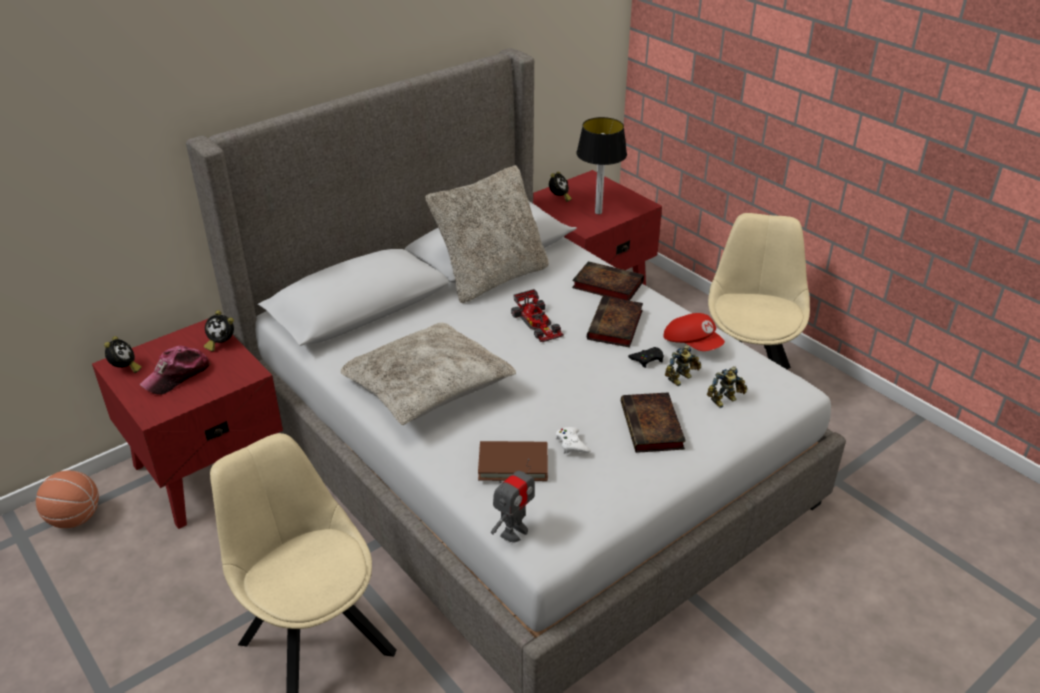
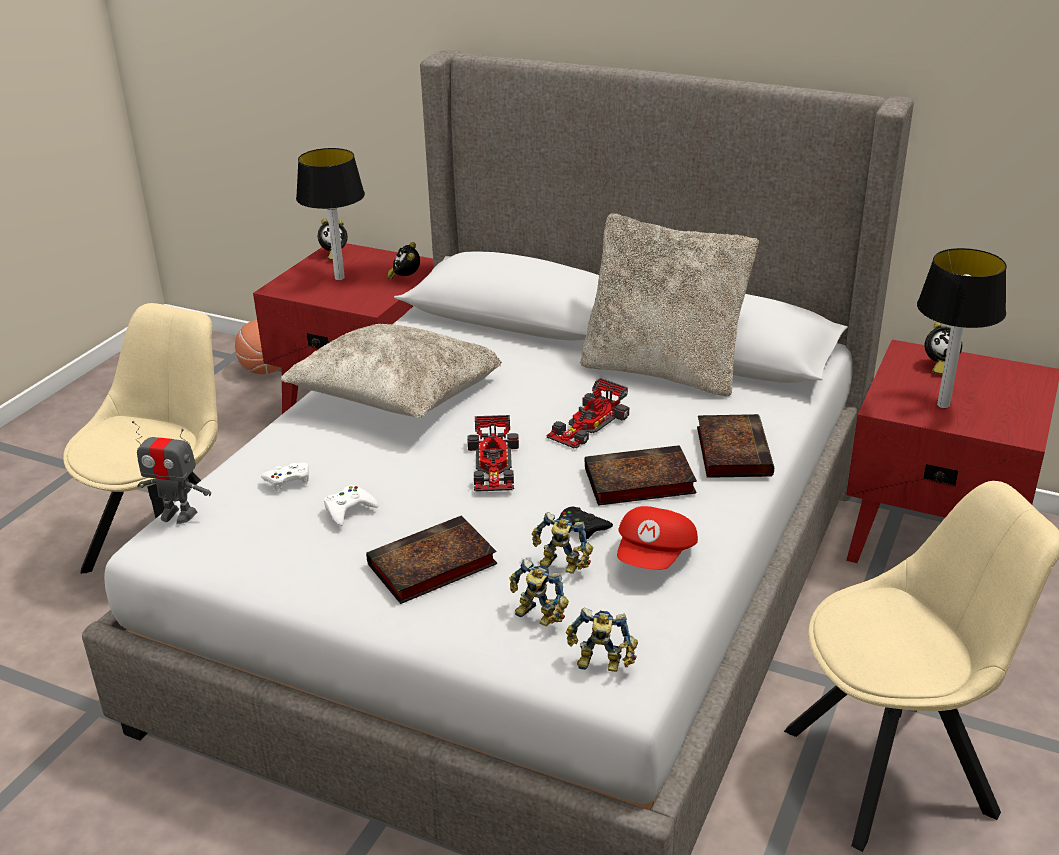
camera: 65 degrees right, 5 degrees down
cap [139,346,211,395] -> table lamp [296,148,365,280]
brown book [478,441,548,481] -> white game controller [261,463,309,491]
none -> toy car [468,415,519,492]
none -> toy robot [566,607,638,672]

